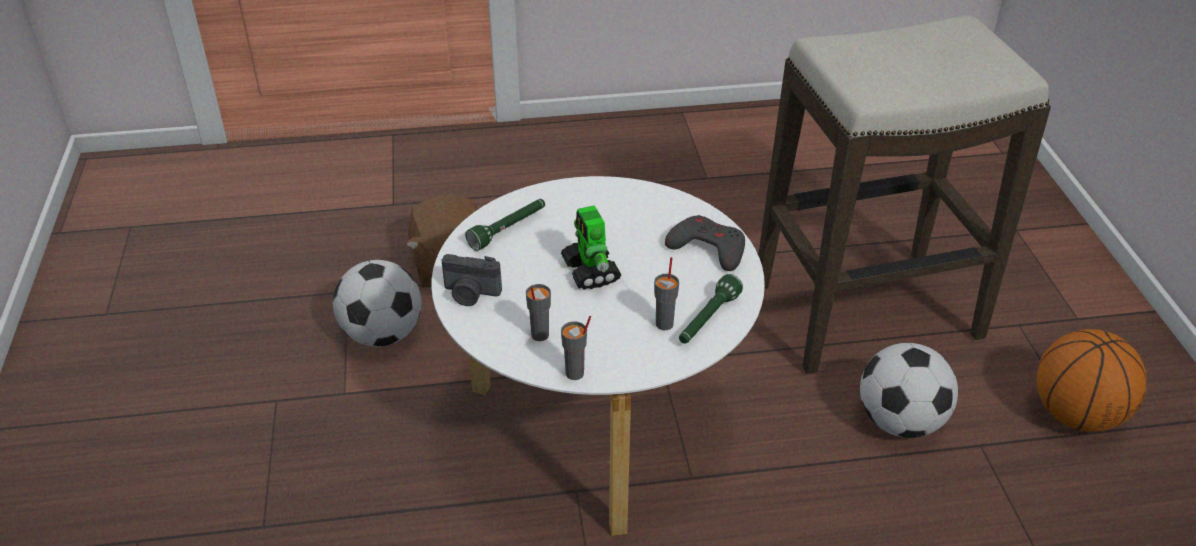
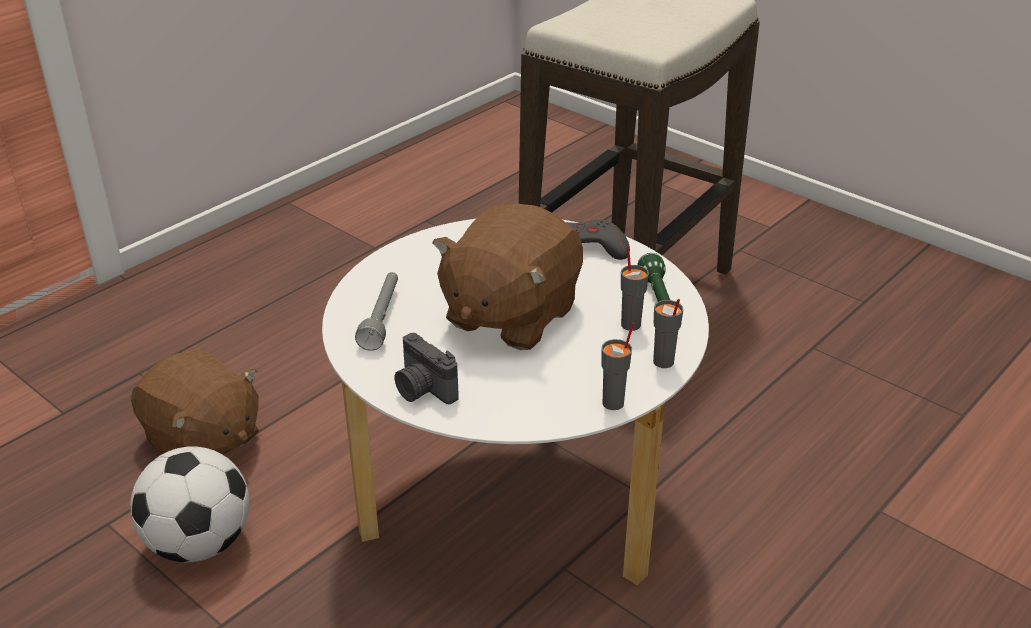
camera: 40 degrees left, 5 degrees down
camera [442,254,502,306] -> camera turned 75 degrees clockwise [394,333,459,404]
green flashlight [465,199,545,251] -> grey flashlight [355,272,398,351]
grey cup [526,284,551,341] -> grey cup moved to [653,299,683,368]
toy robot [561,205,621,290] -> brown plush toy [432,204,583,350]
football [860,343,958,438] -> none
basketball [1036,329,1147,432] -> none

